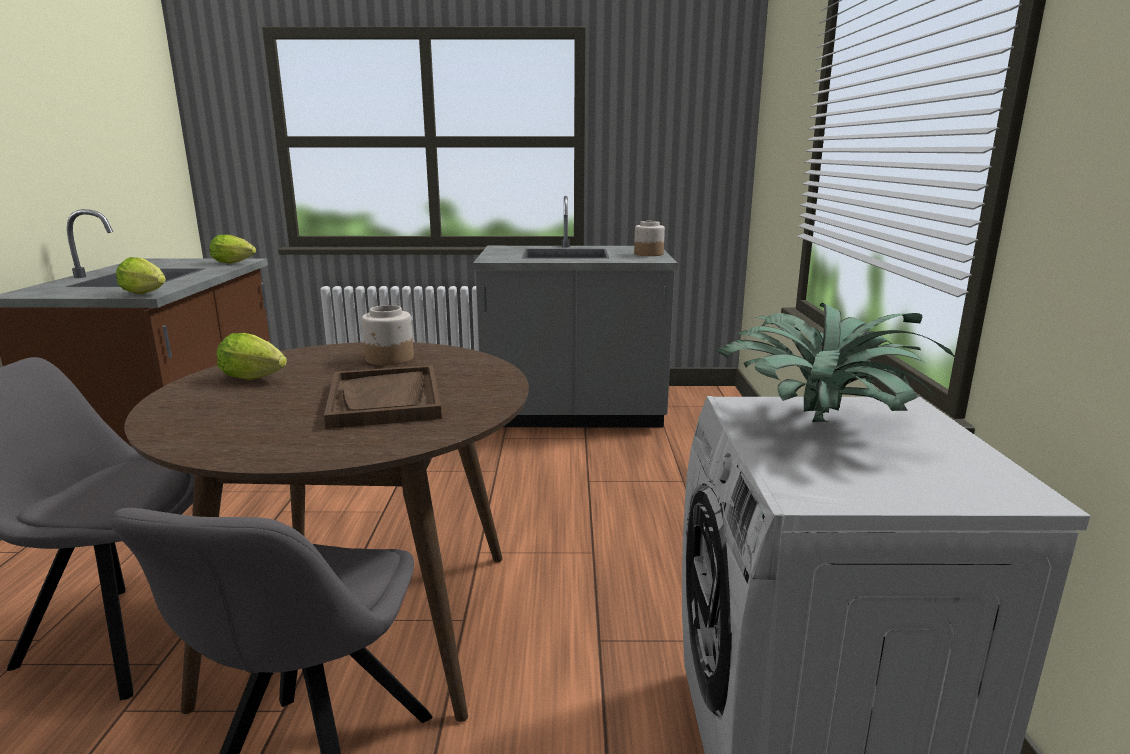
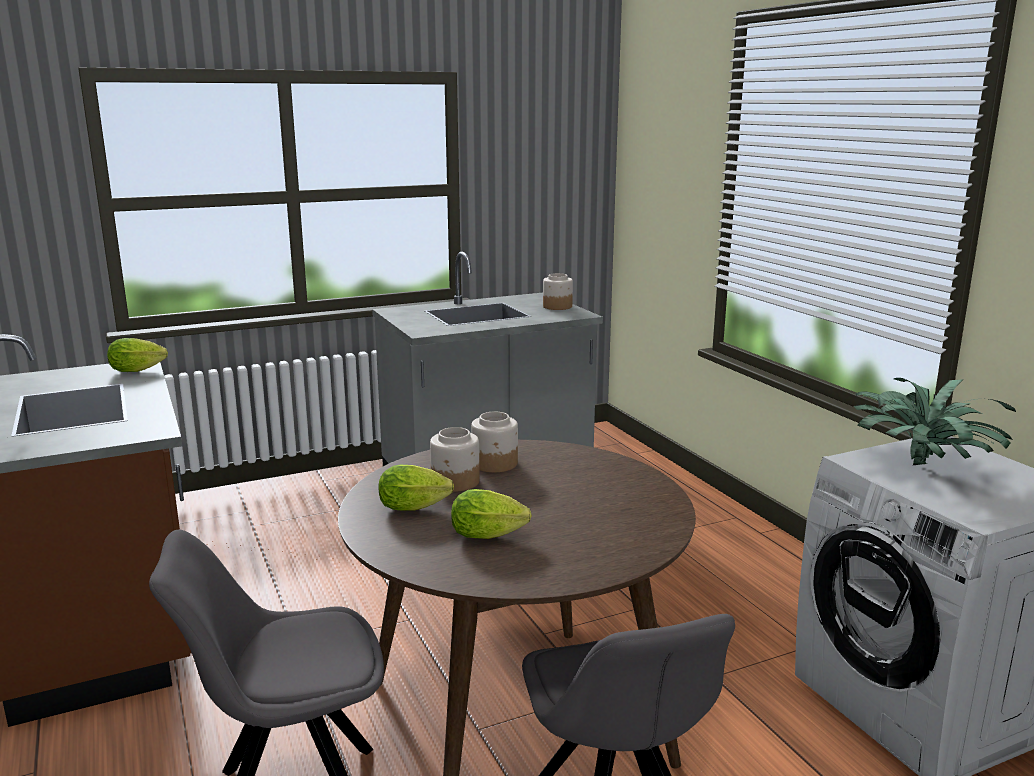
camera: 25 degrees left, 0 degrees up
lettuce [116,257,166,294] -> lettuce moved to [451,489,532,539]
brown tray [324,365,442,429] -> none
none -> jar [430,427,480,492]

